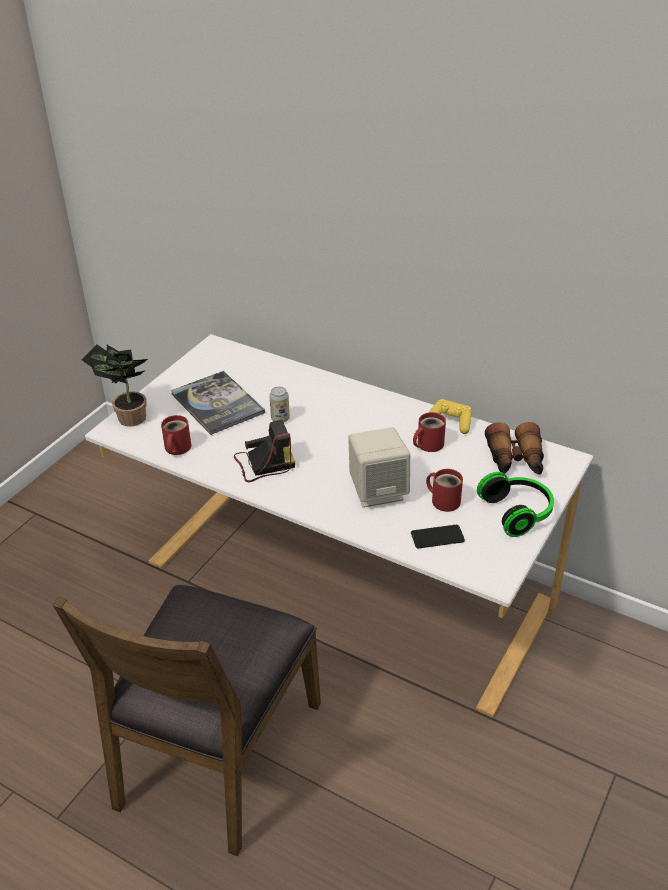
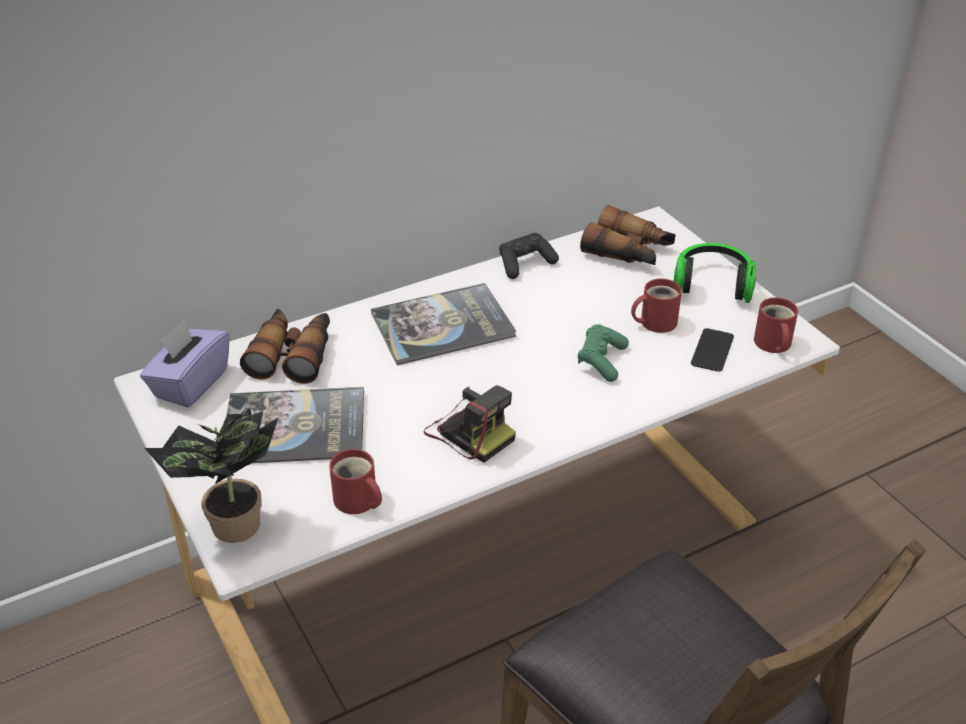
camera: 60 degrees left, 0 degrees up
camera [234,419,295,482] -> camera turned 120 degrees clockwise [424,385,516,463]
can [269,387,290,423] -> none
beige speaker [348,427,410,508] -> green game controller [578,324,629,382]
red mug [413,412,446,452] -> red mug moved to [754,297,798,353]
yellow game controller [430,399,472,434] -> black game controller [499,233,559,279]
none -> purple tissue box [140,320,229,408]
none -> binoculars [240,309,330,384]
none -> book [371,283,517,365]

